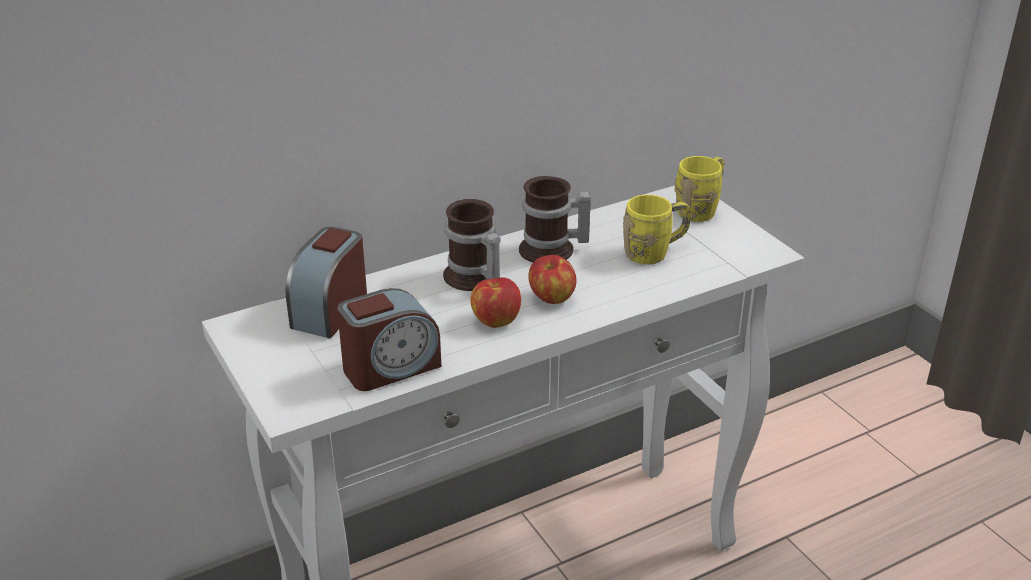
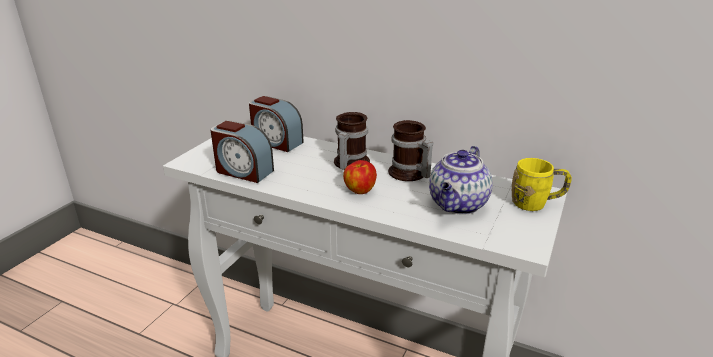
camera: 55 degrees right, 5 degrees down
alarm clock [285,227,367,338] -> alarm clock turned 135 degrees counterclockwise [249,96,304,152]
apple [470,277,521,328] -> none
yellow mug [623,195,692,264] -> teapot [429,146,492,215]

